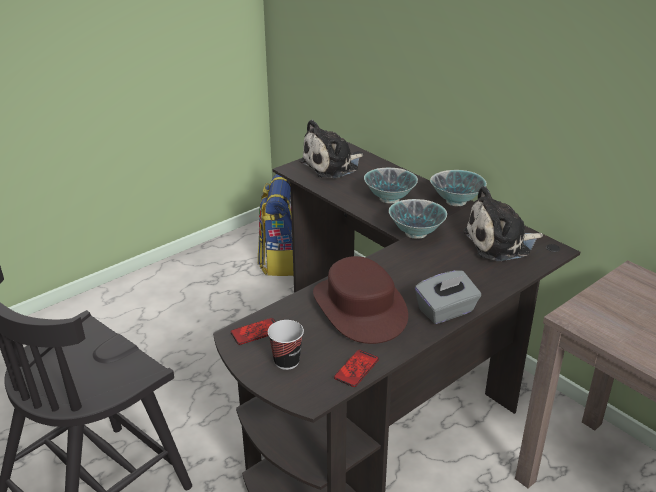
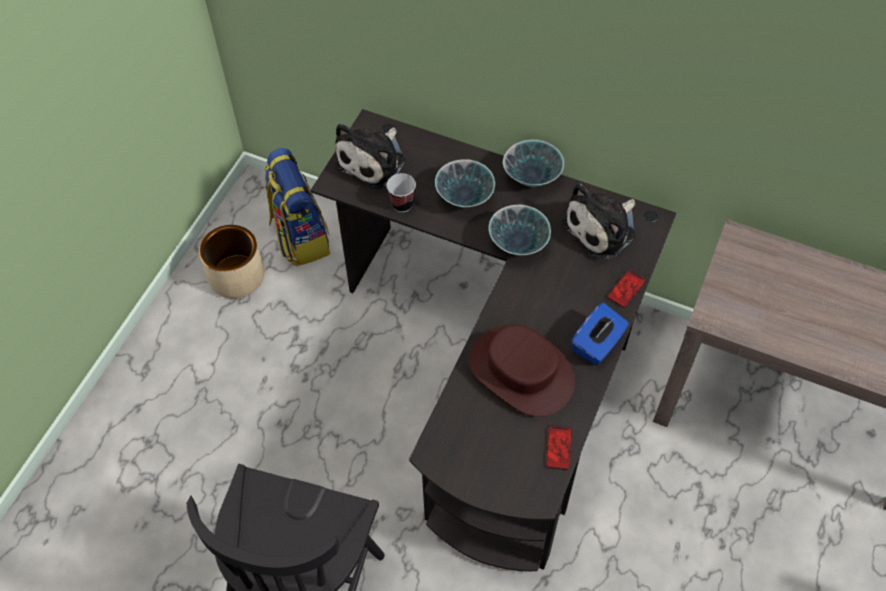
camera: 25 degrees left, 25 degrees up
phone [231,318,276,345] -> phone moved to [607,270,646,308]
cup [268,320,304,370] -> cup moved to [387,173,416,212]
grey tissue box [415,271,481,324] -> blue tissue box [571,302,629,365]
none -> beige planter [199,225,265,298]

